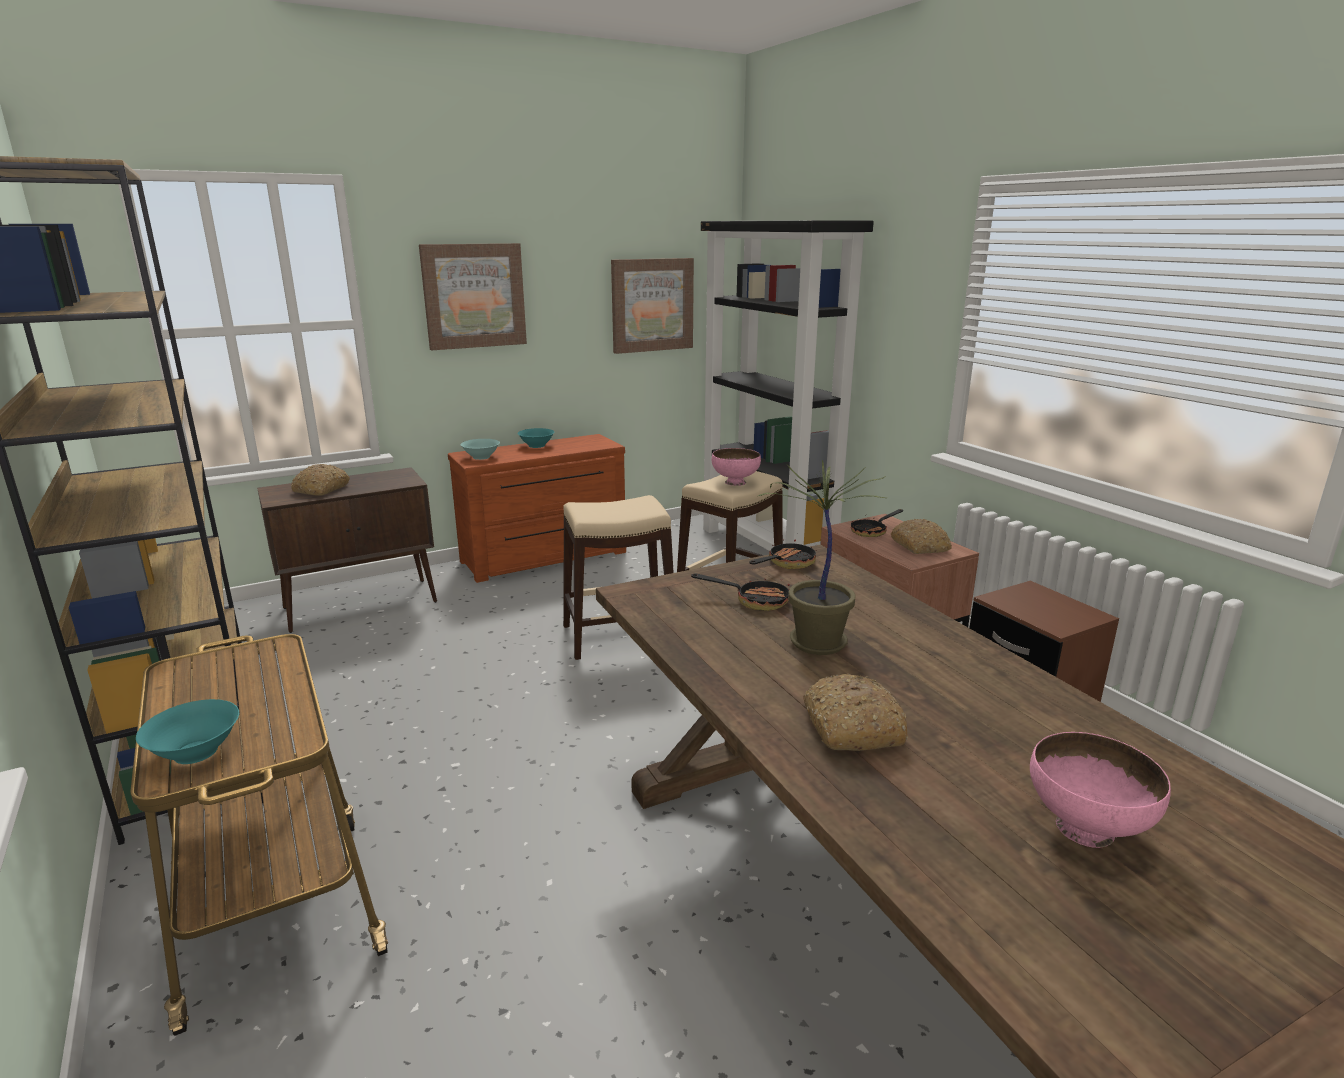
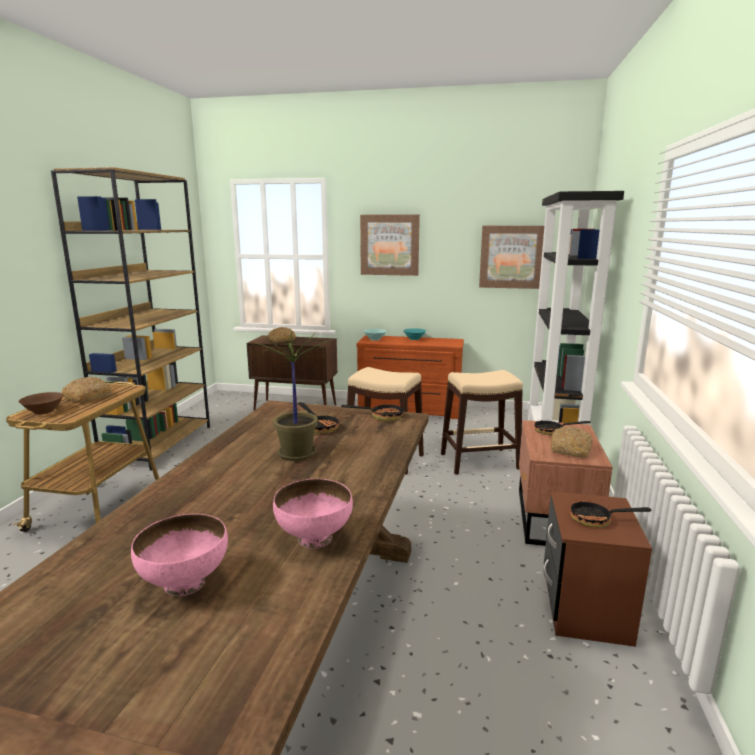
camera: 40 degrees right, 5 degrees down
turquoise bowl [136,699,239,764] -> brown bowl [18,392,64,415]
pink bowl [712,448,761,486] -> pink bowl moved to [273,479,353,548]
bread [803,674,908,751] -> bread moved to [62,377,112,403]
none -> frying pan [570,500,651,527]

